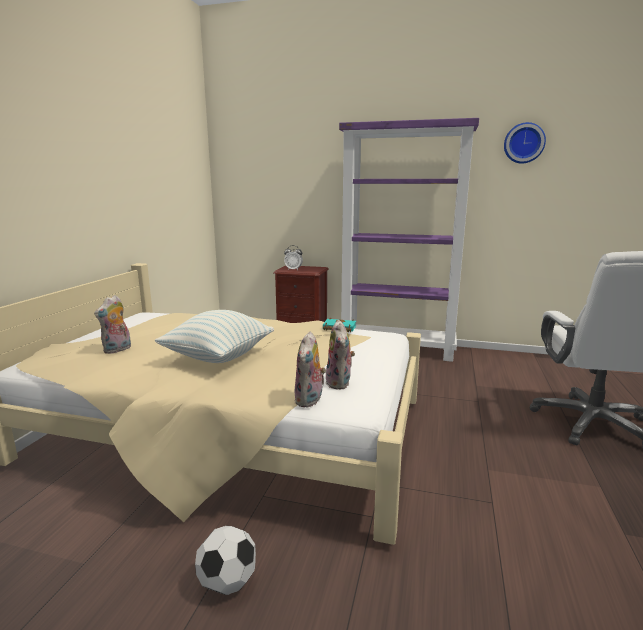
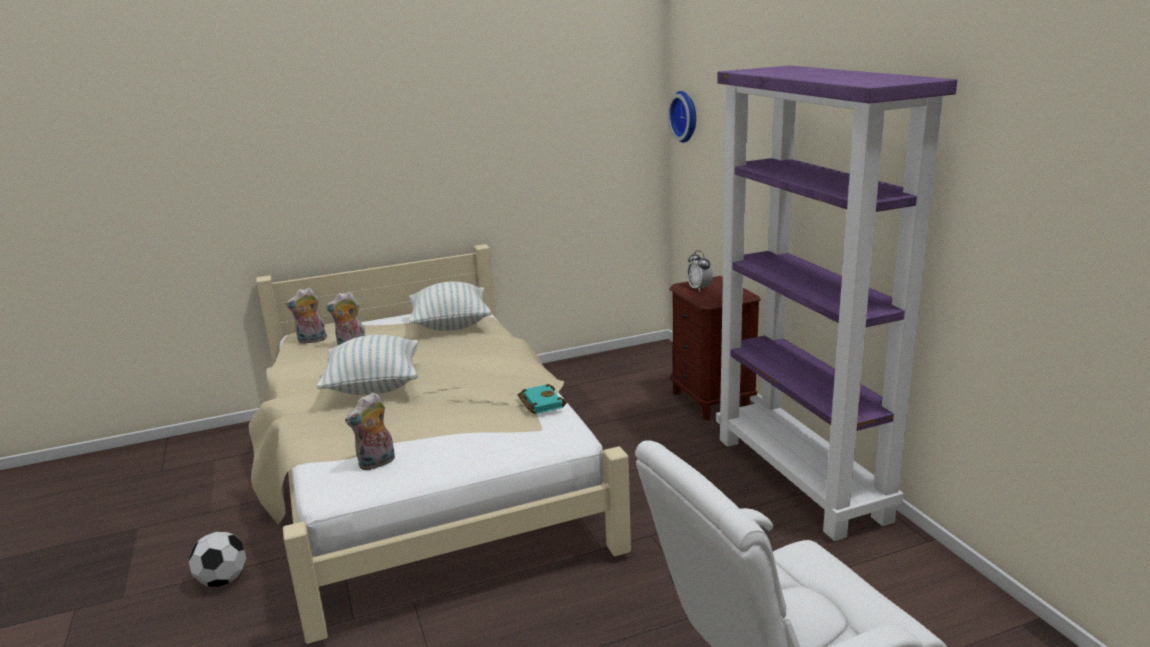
camera: 55 degrees right, 5 degrees up
plush toy [295,332,326,408] -> plush toy moved to [285,288,327,344]
wall clock [504,122,546,163] -> wall clock moved to [668,91,696,143]
none -> pillow [409,282,492,331]

